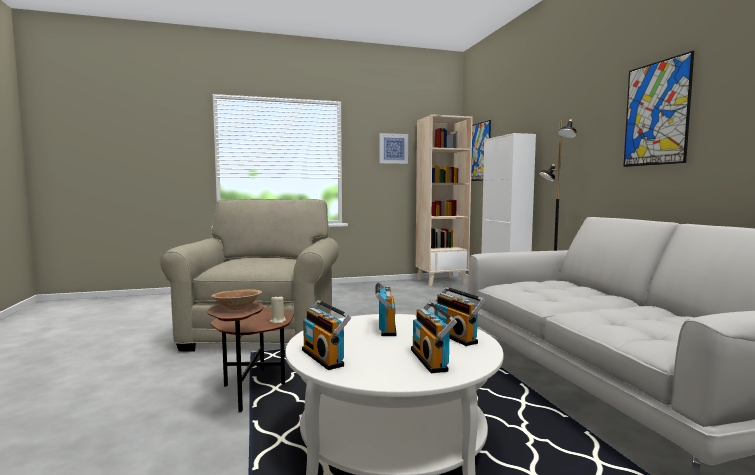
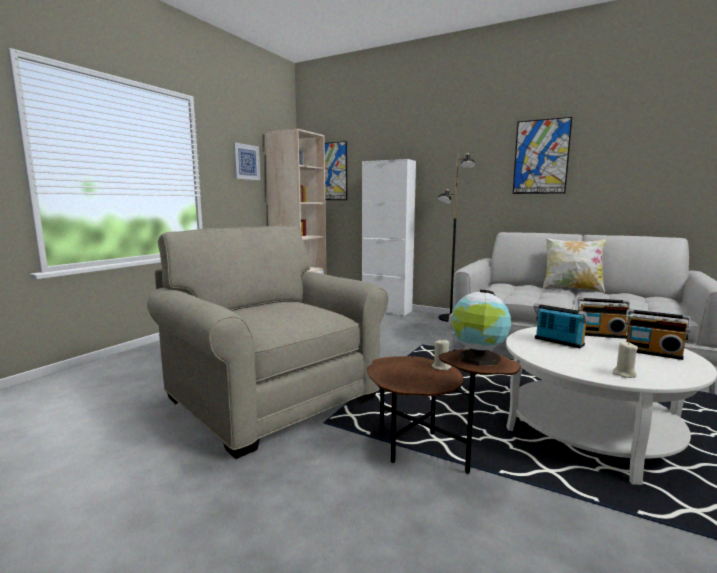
camera: 45 degrees left, 5 degrees up
brown bowl [211,289,262,310] -> globe [452,290,511,366]
radio [302,300,351,370] -> beige candle [613,341,638,378]
none -> pillow [543,238,607,293]

